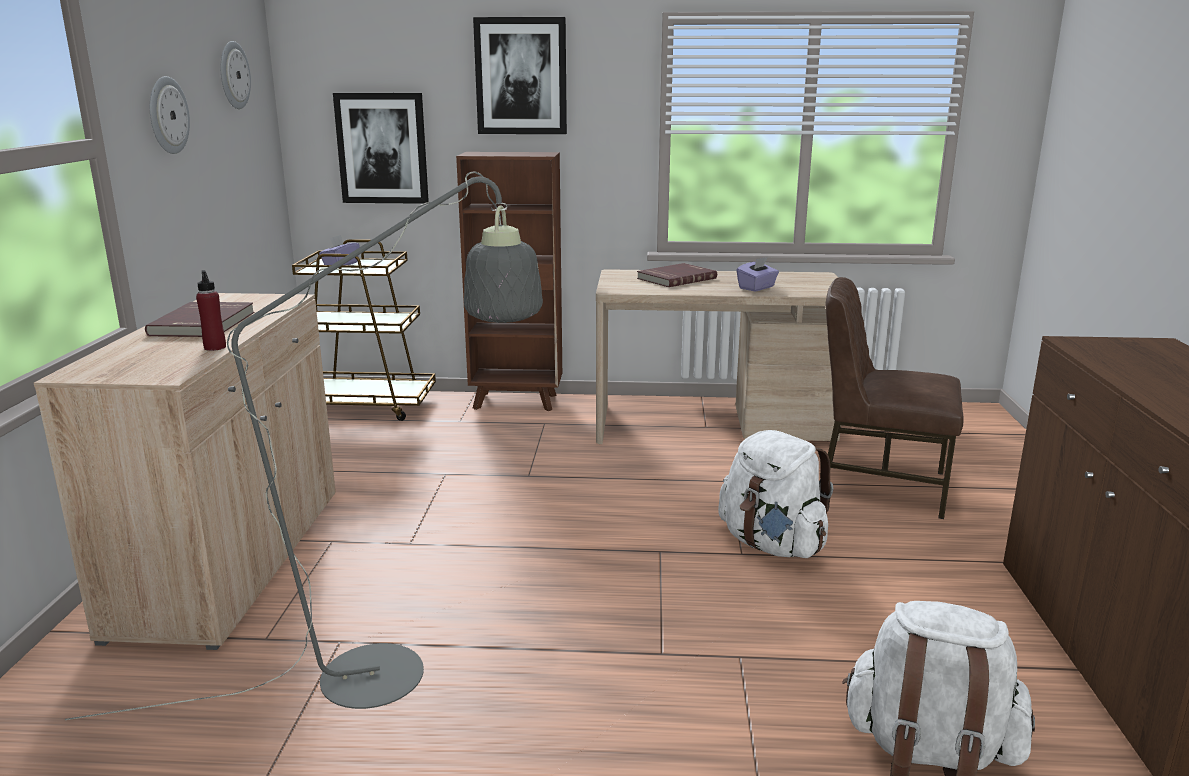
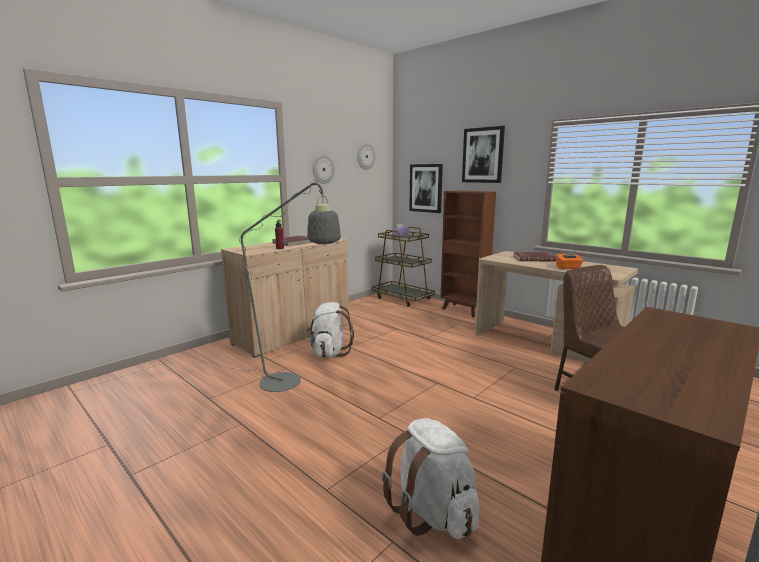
camera: 40 degrees right, 5 degrees down
white backpack [718,430,833,558] -> white backpack moved to [306,302,354,357]
purple tissue box [737,257,779,291] -> orange tissue box [555,251,583,269]

